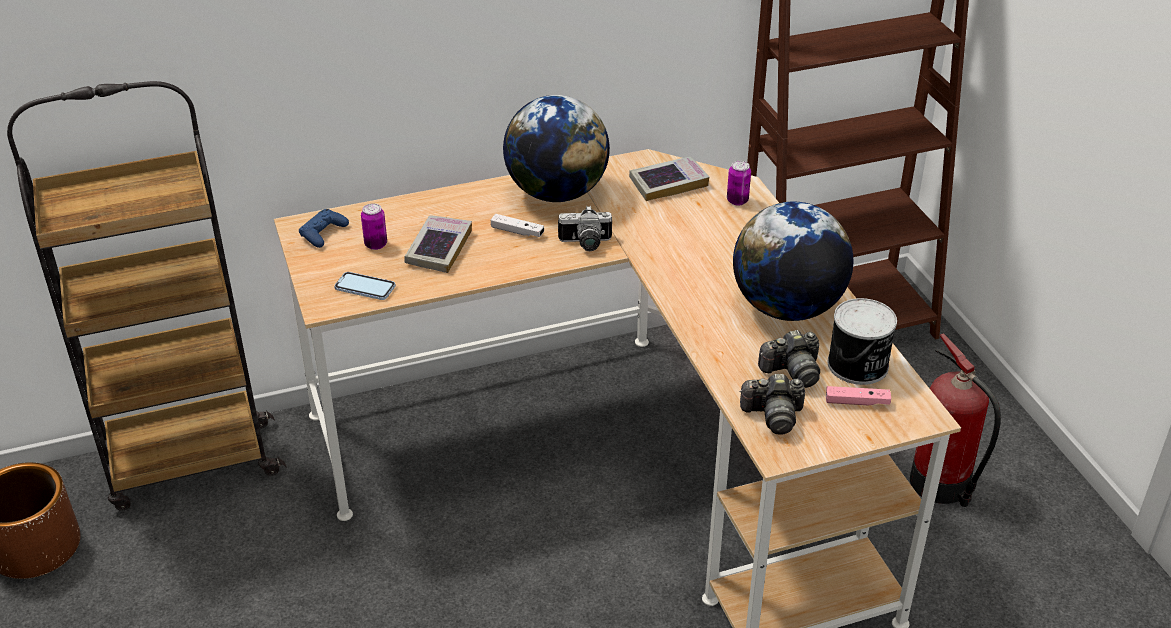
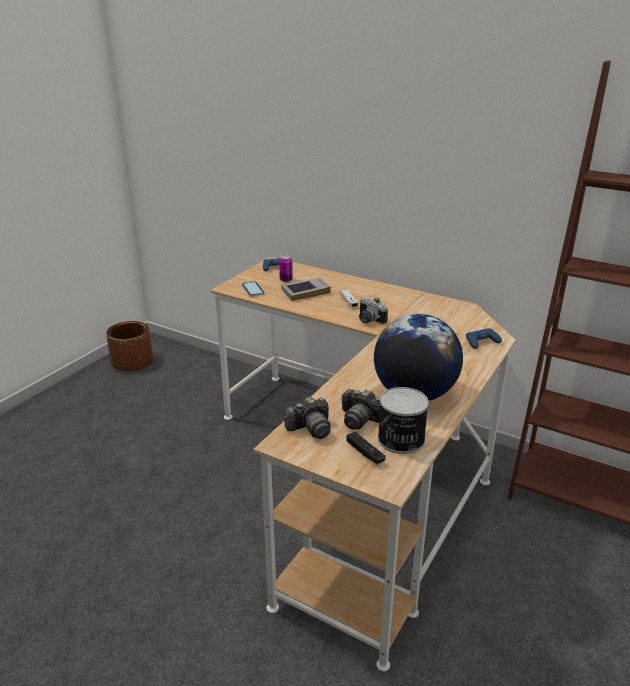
camera: 50 degrees right, 10 degrees down
brown cart [7,81,286,511] -> none
globe [503,95,610,202] -> none
book [629,156,709,201] -> none
can [727,161,751,206] -> blue game controller [466,328,502,349]
camera [739,374,805,435] -> camera turned 75 degrees counterclockwise [284,396,331,439]
pink game controller [826,386,891,405] -> black game controller [346,432,386,465]
fire extinguisher [910,333,1001,507] -> none

